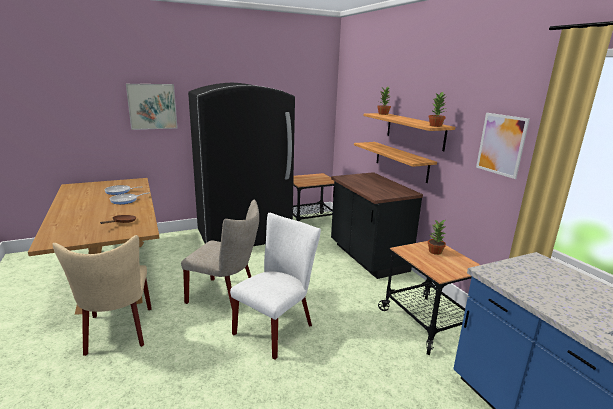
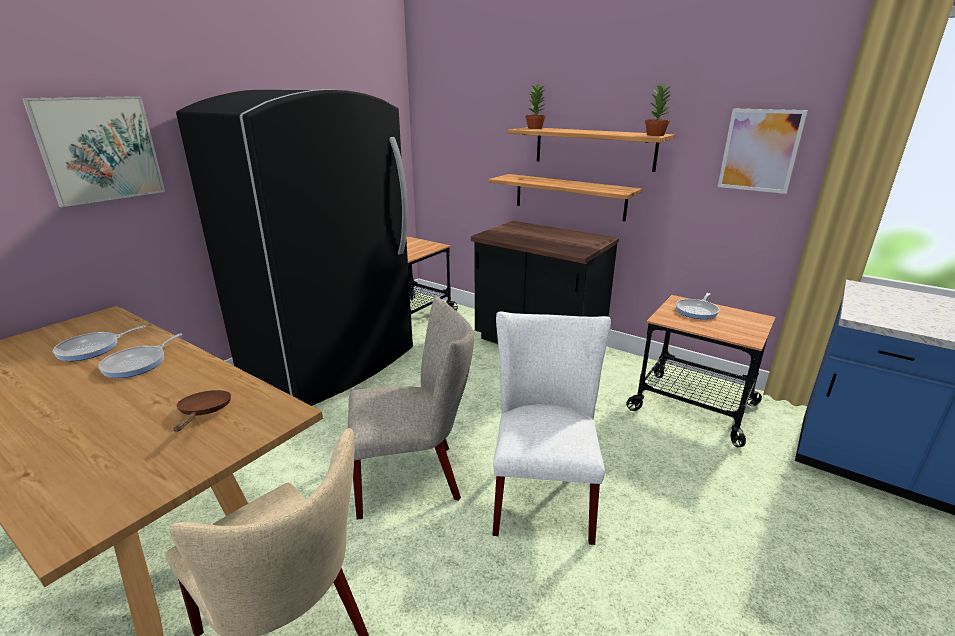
camera: 30 degrees left, 5 degrees up
potted plant [428,220,447,255] -> frying pan [676,293,720,319]

